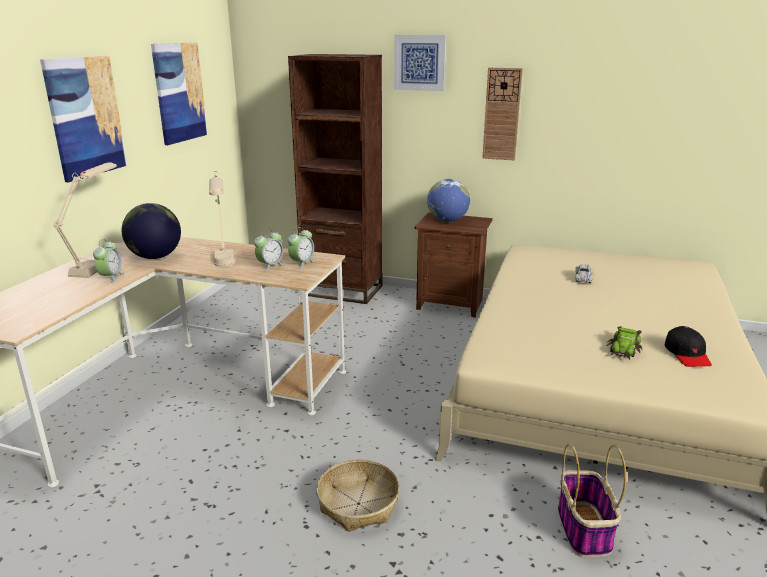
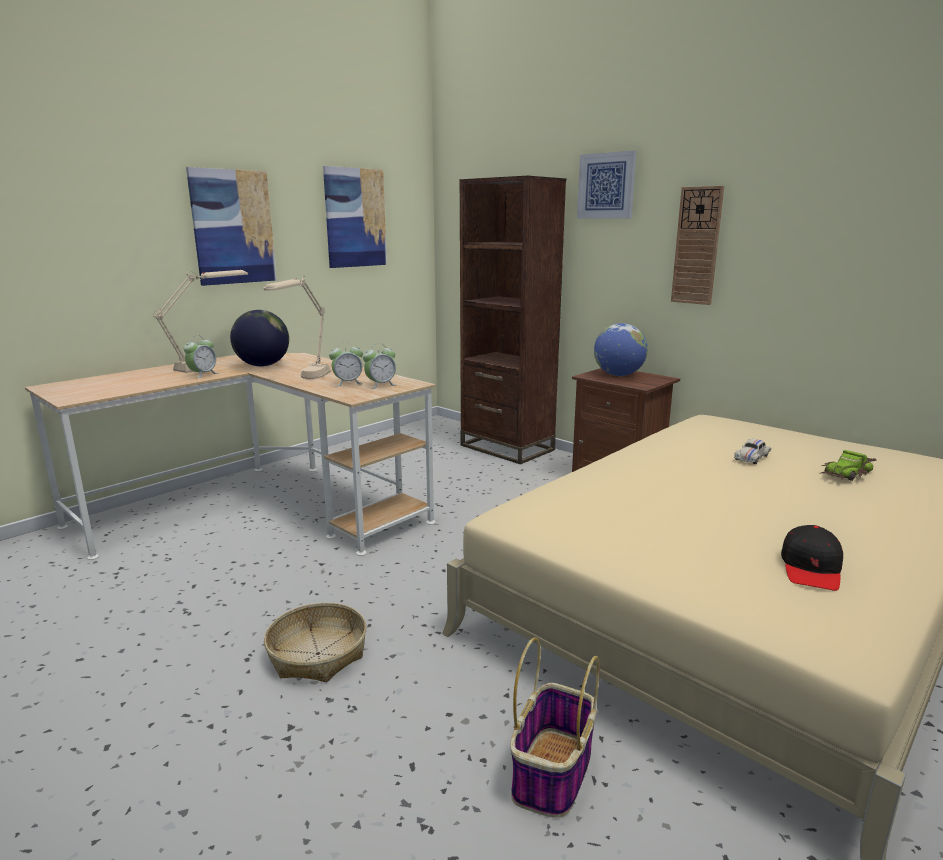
camera: 25 degrees right, 5 degrees down
toy car [606,326,642,360] -> toy car moved to [819,450,877,481]

